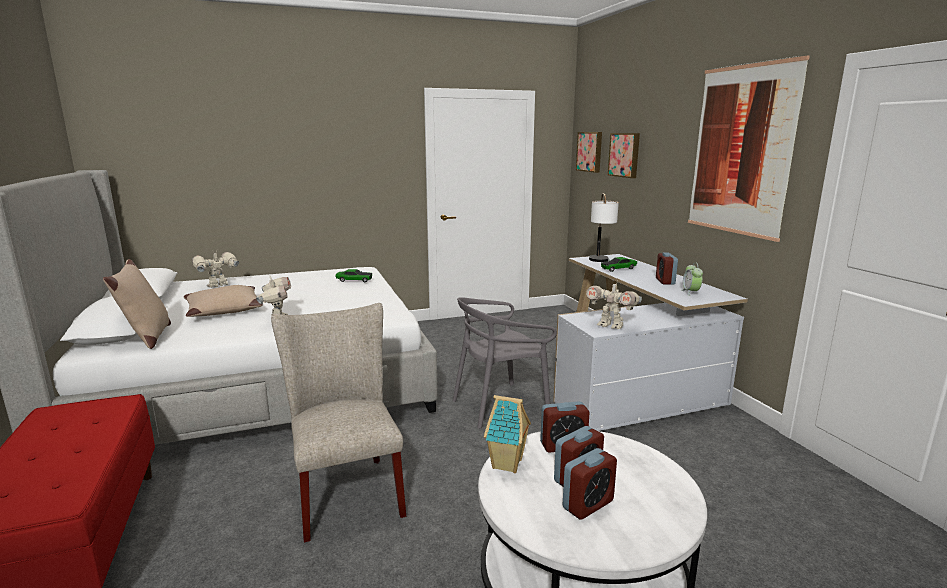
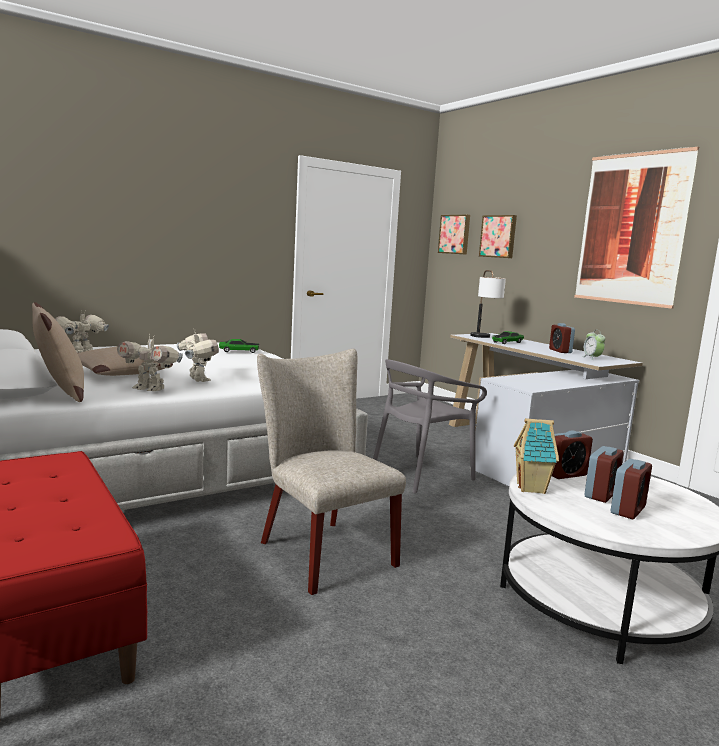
camera: 15 degrees left, 5 degrees down
toy robot [586,281,642,329] -> toy robot moved to [117,333,183,391]

